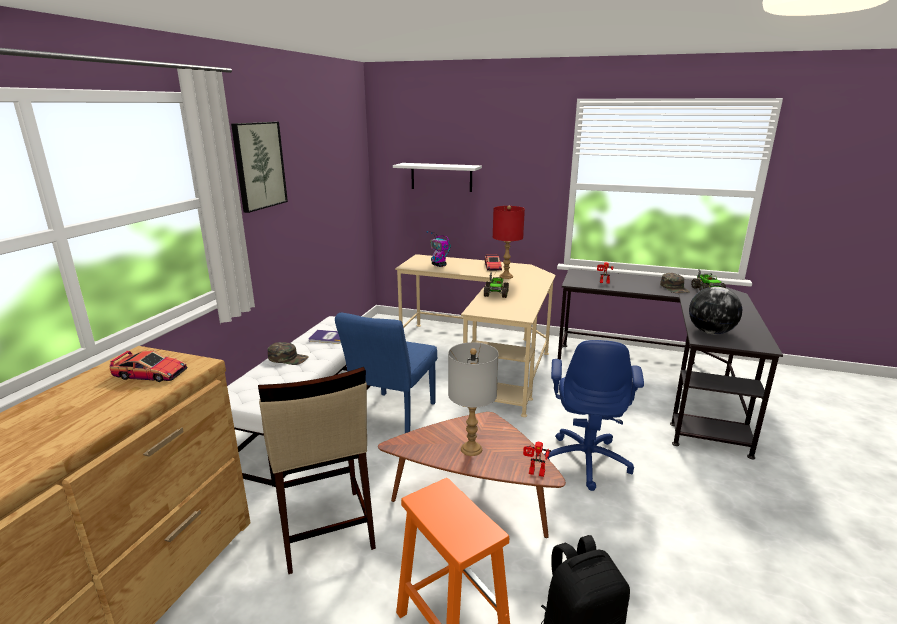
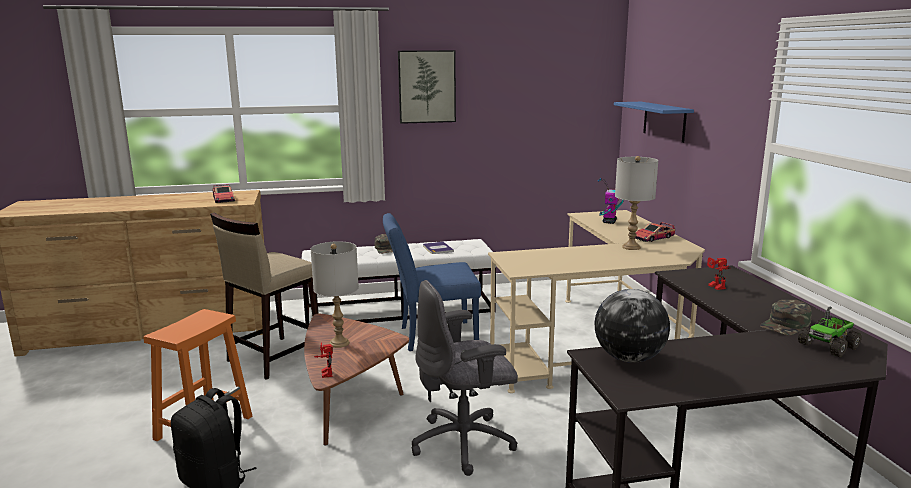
camera: 60 degrees right, 5 degrees down
white shelf [393,163,482,192] -> blue shelf [614,102,694,143]
toy truck [484,272,509,298] -> none
red table lamp [493,206,525,279] -> grey table lamp [615,156,658,250]
blue office chair [544,340,644,491] -> grey office chair [412,280,518,476]

